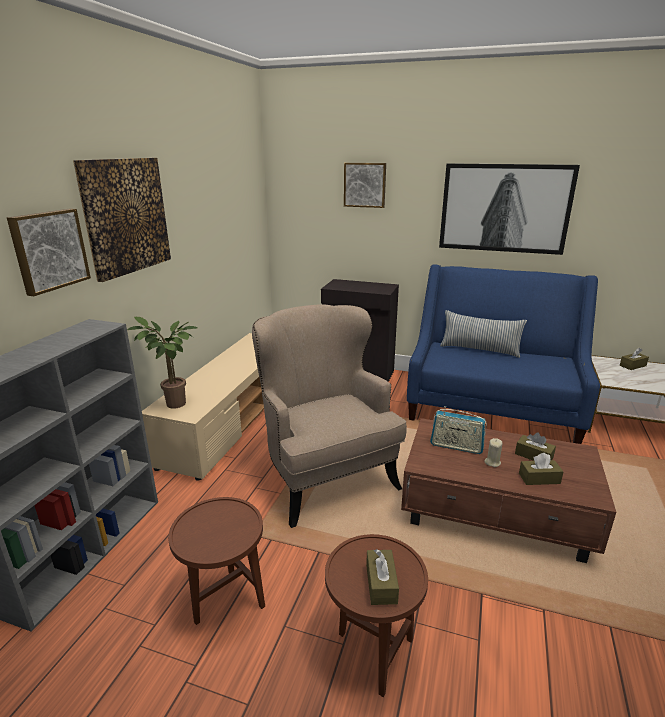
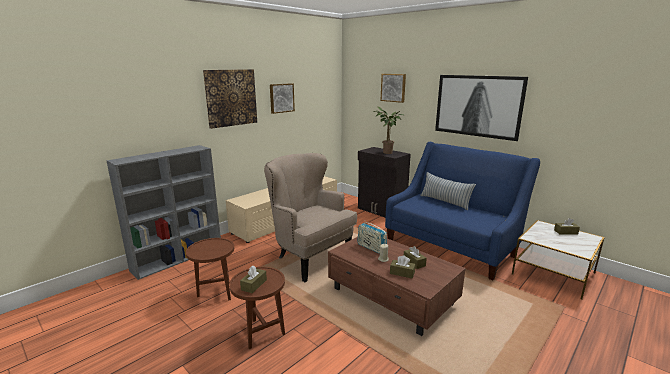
camera: 25 degrees right, 5 degrees down
picture [7,209,91,296] -> picture moved to [270,83,295,114]
potted plant [127,317,197,409] -> potted plant moved to [373,106,403,154]
beige armchair [252,305,407,528] -> beige armchair turned 45 degrees counterclockwise [264,153,357,282]

